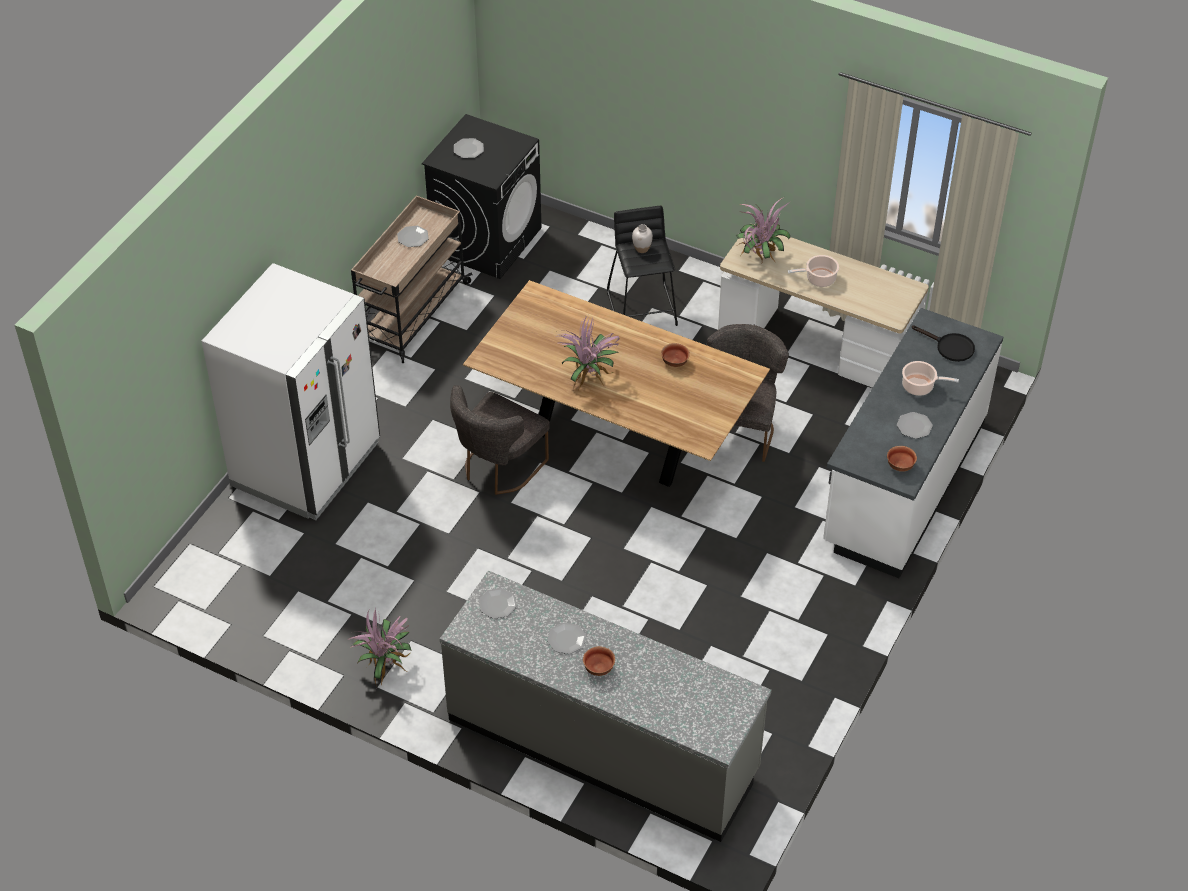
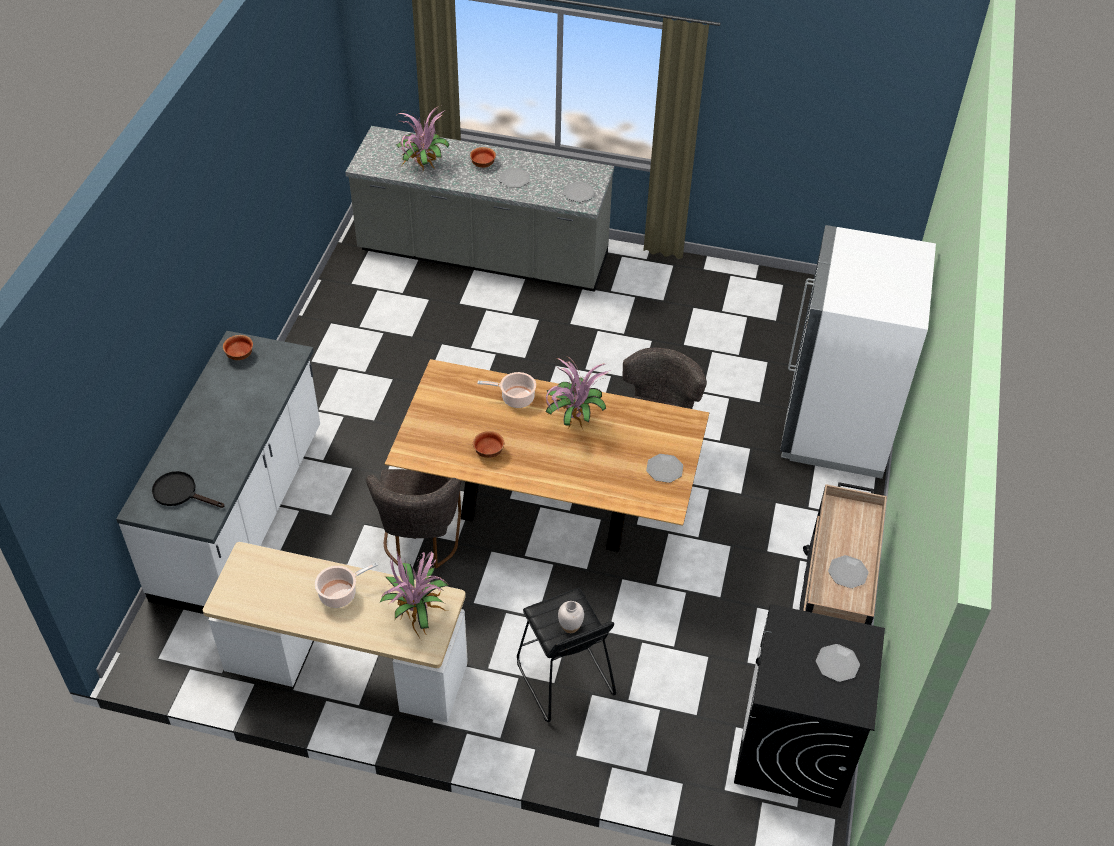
camera: 165 degrees right, 0 degrees up
potted plant [346,608,412,687] -> potted plant moved to [396,107,450,170]
plate [897,412,933,439] -> plate moved to [646,454,683,483]
cooking pot [902,361,959,396] -> cooking pot moved to [478,372,536,408]

